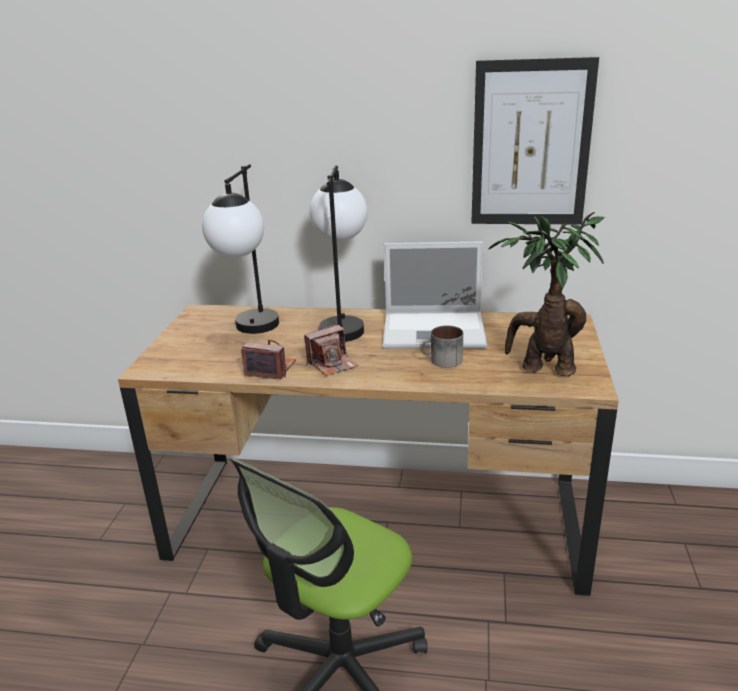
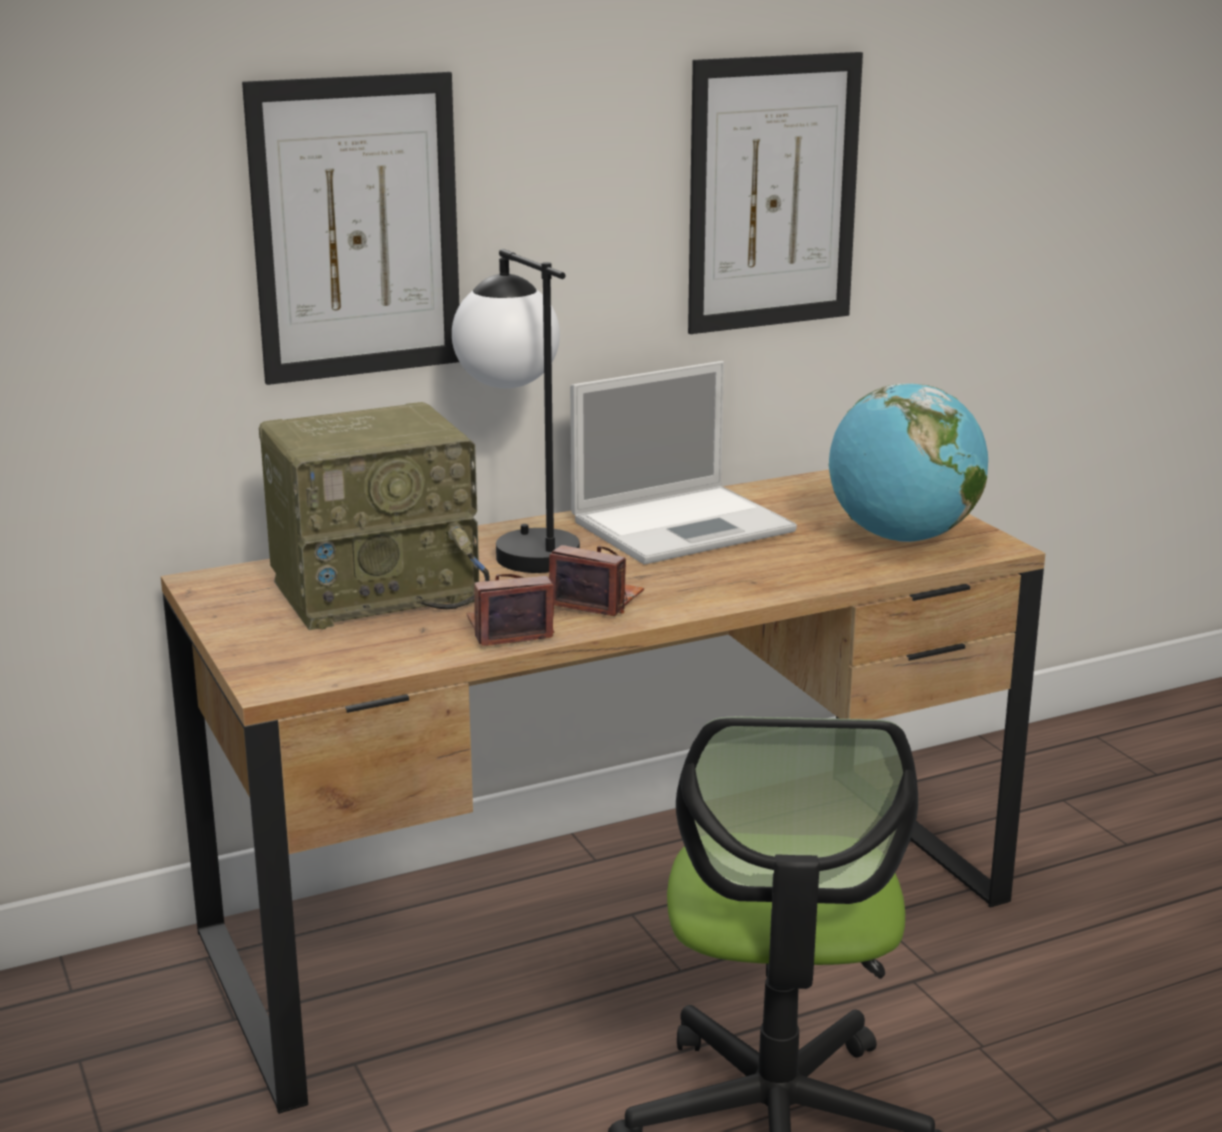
camera: 35 degrees left, 5 degrees down
table lamp [202,164,279,334] -> radio [259,402,490,630]
camera [304,324,358,376] -> camera turned 90 degrees counterclockwise [549,545,644,616]
mug [421,326,463,368] -> none
potted plant [489,212,605,376] -> globe [829,383,988,542]
none -> picture [242,72,459,385]

